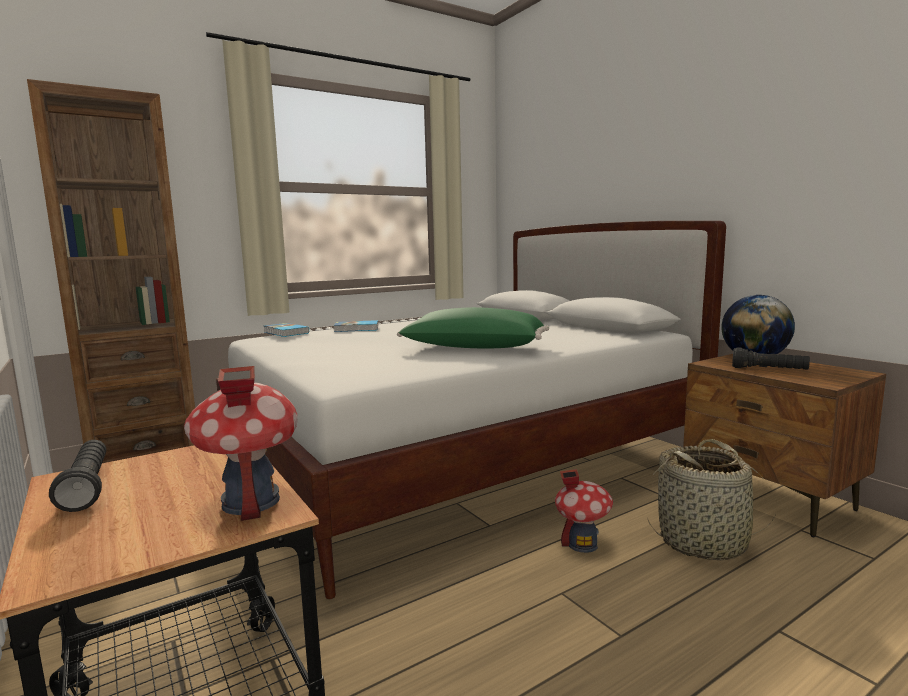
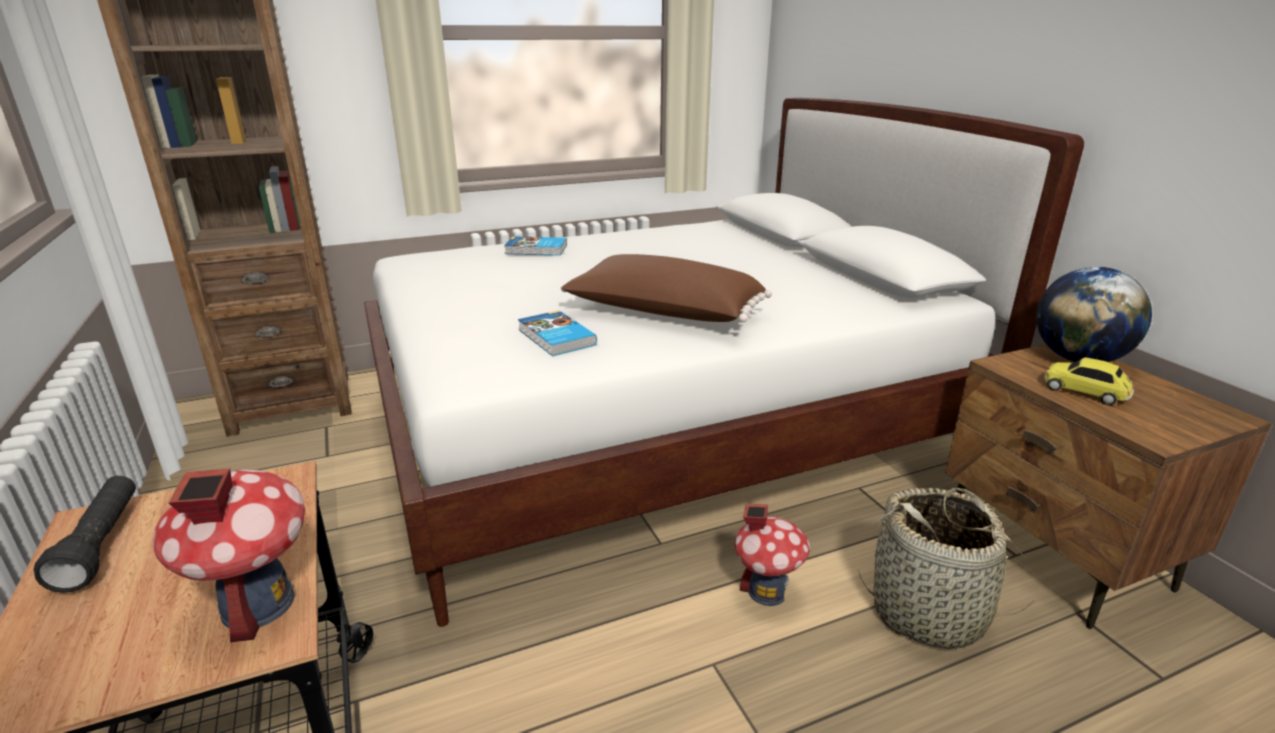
camera: 10 degrees right, 15 degrees up
book [264,323,309,337] -> book moved to [518,310,597,356]
green pillow [397,307,549,348] -> brown pillow [561,254,772,322]
black flashlight [732,347,810,370] -> toy car [1044,357,1134,405]

